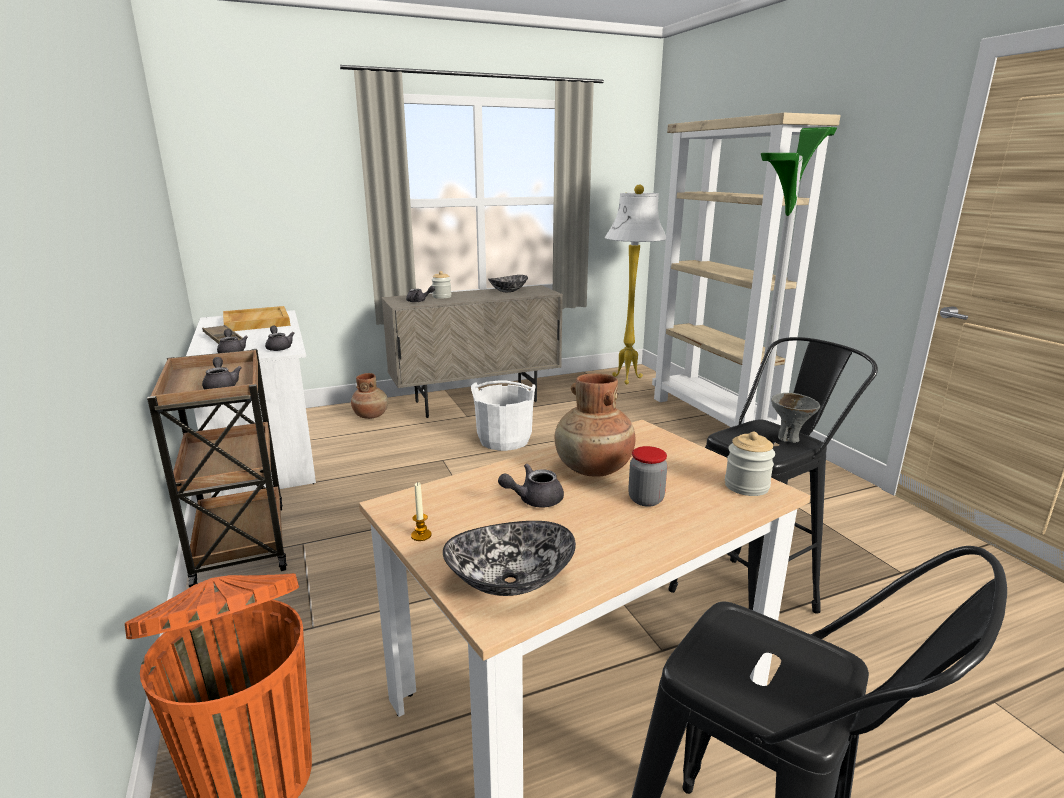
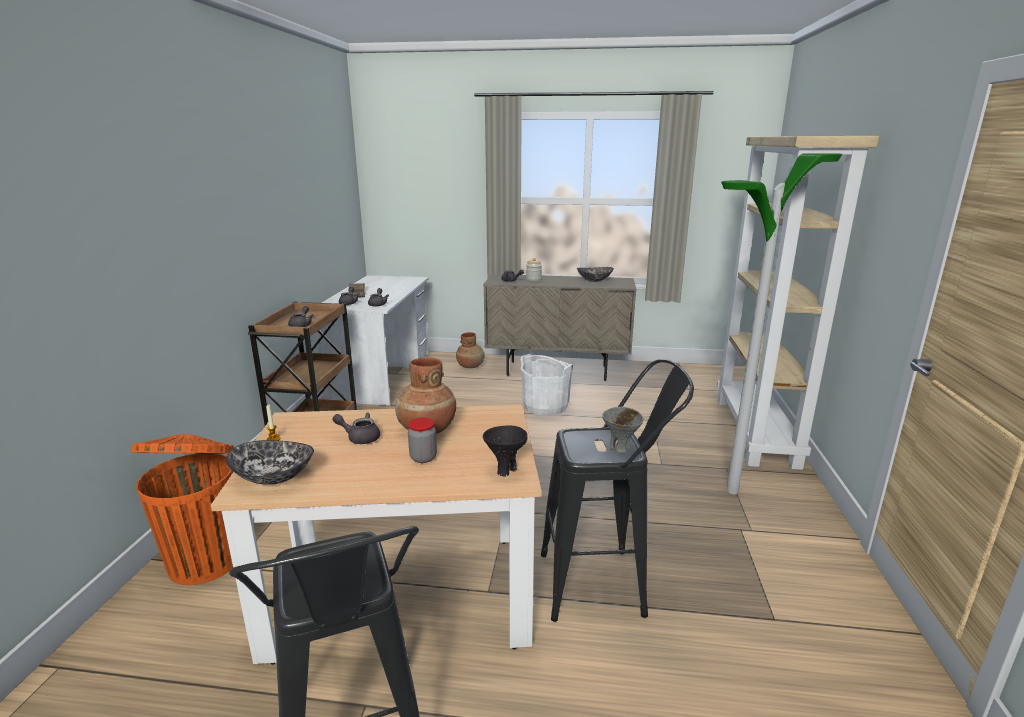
camera: 30 degrees right, 0 degrees up
beige tray [223,306,290,331] -> none
white floor lamp [605,185,666,384] -> none
jar [725,432,775,496] -> black bowl [483,425,528,477]

